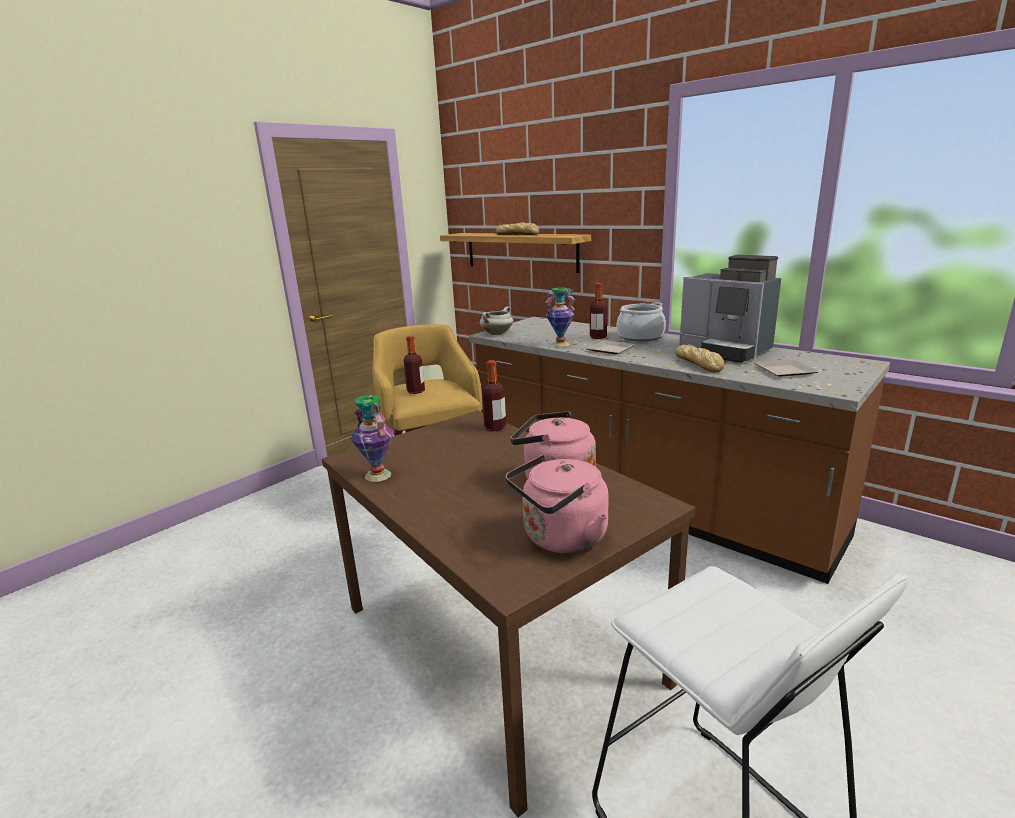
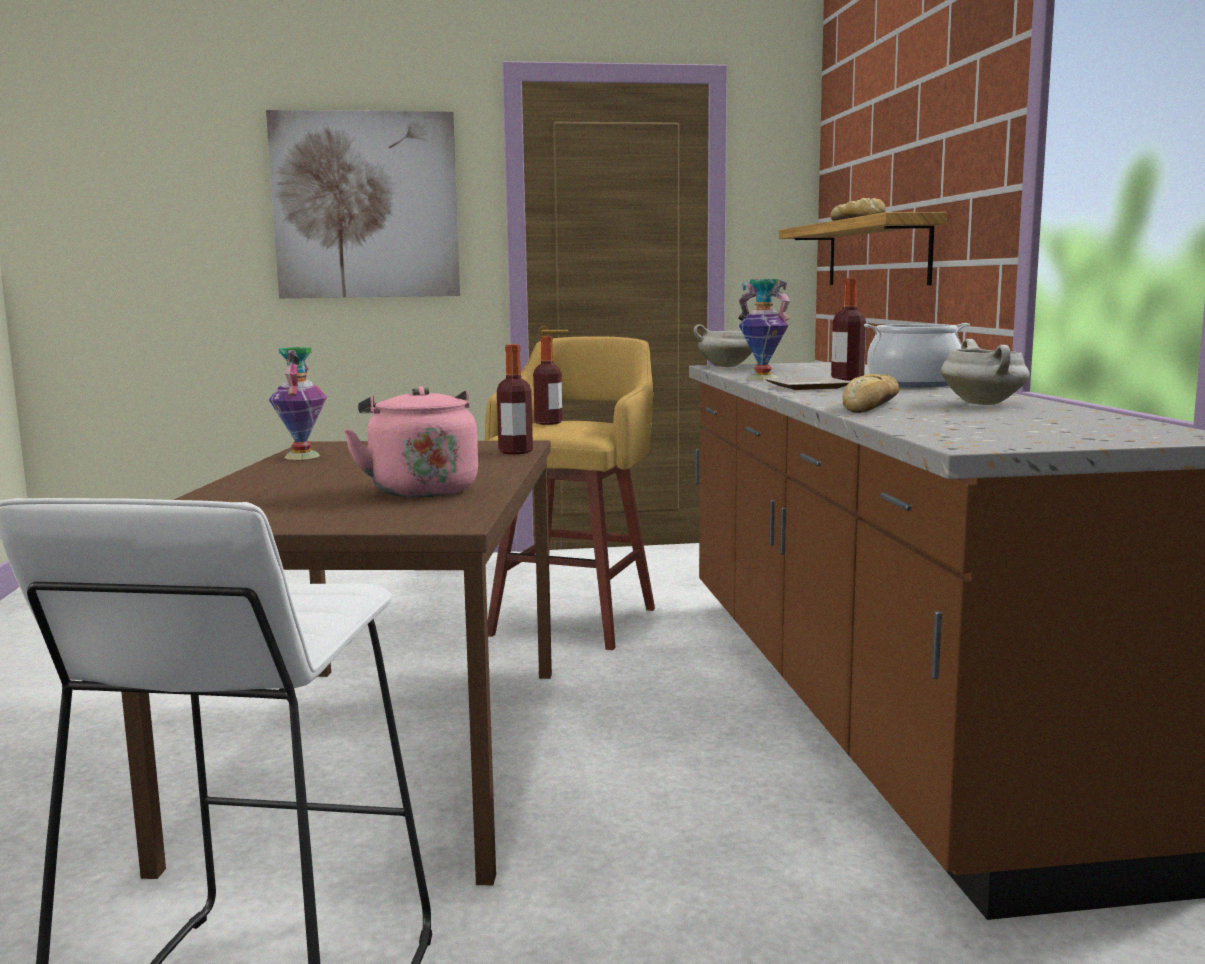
camera: 40 degrees right, 10 degrees down
pink kettle [506,455,609,553] -> none
coffee machine [680,255,781,363] -> white cooking pot [941,339,1030,405]
plate [755,360,818,377] -> none
none -> picture [266,110,460,298]

